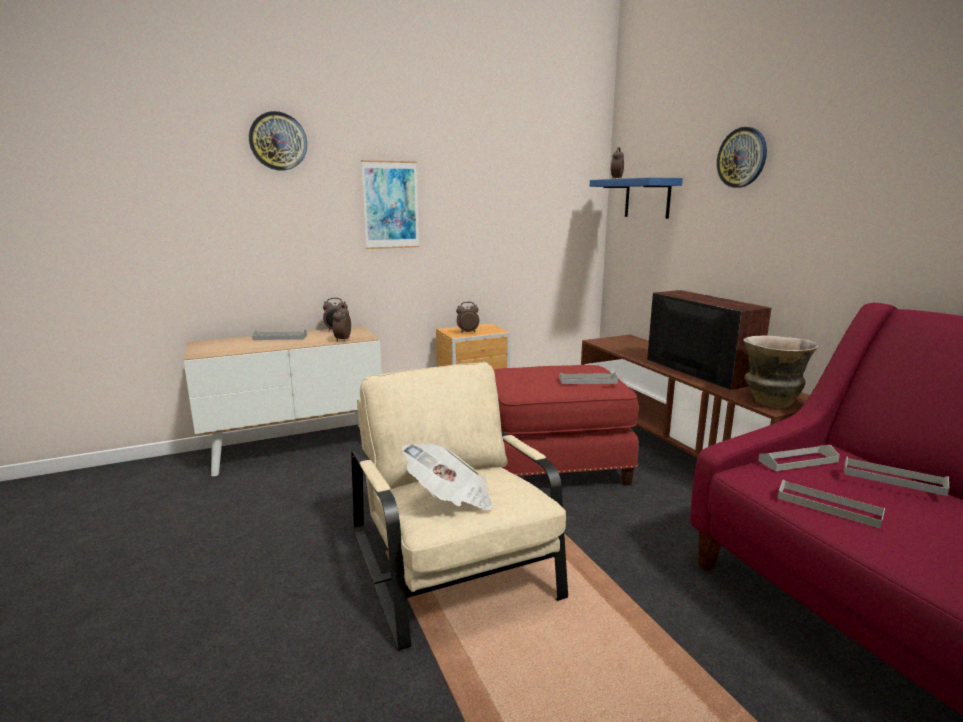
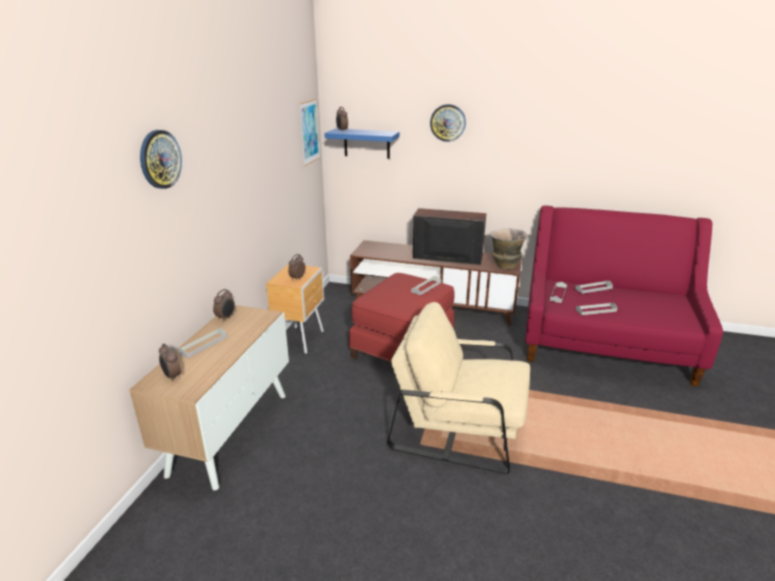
camera: 50 degrees left, 10 degrees up
alarm clock [333,305,351,342] -> alarm clock moved to [159,344,181,382]
picture [361,160,419,249] -> picture moved to [299,98,320,166]
newspaper [402,443,493,511] -> none

